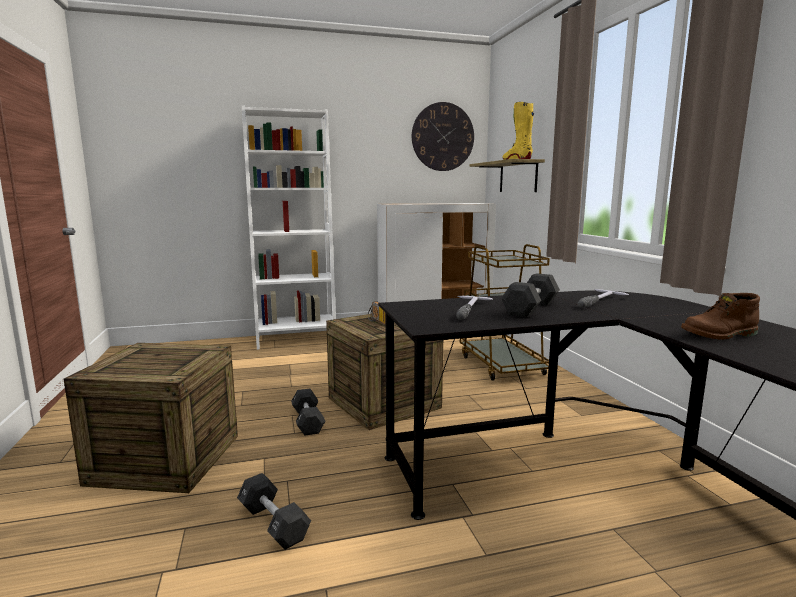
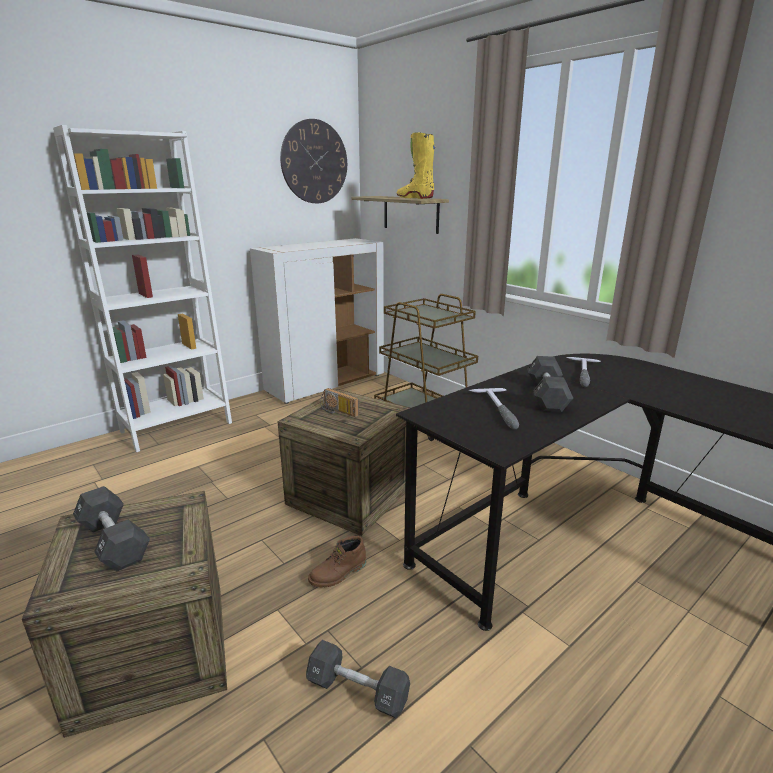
camera: 25 degrees left, 10 degrees up
black dumbbell [291,389,325,435] -> black dumbbell moved to [73,486,150,571]
brown boot [681,293,760,340] -> brown boot moved to [308,536,366,587]

